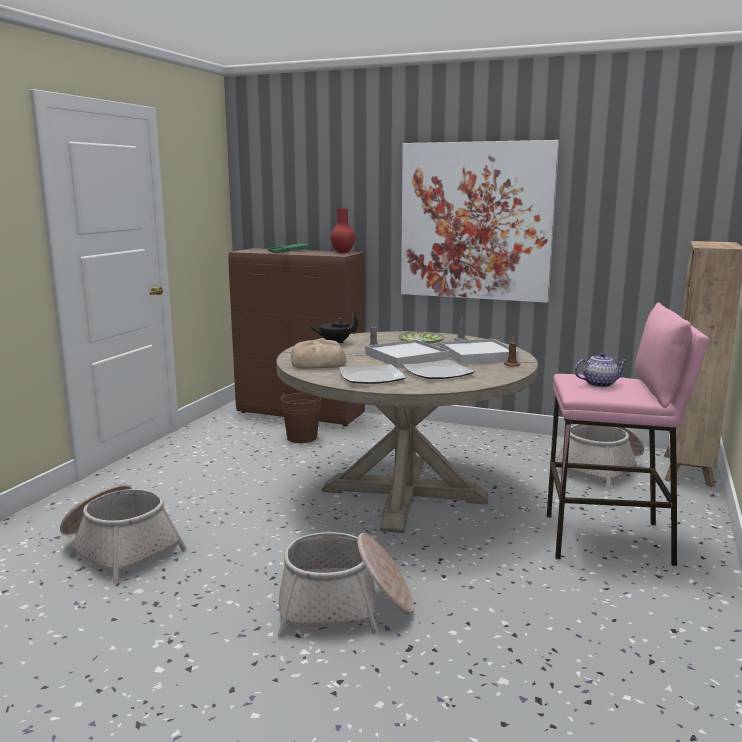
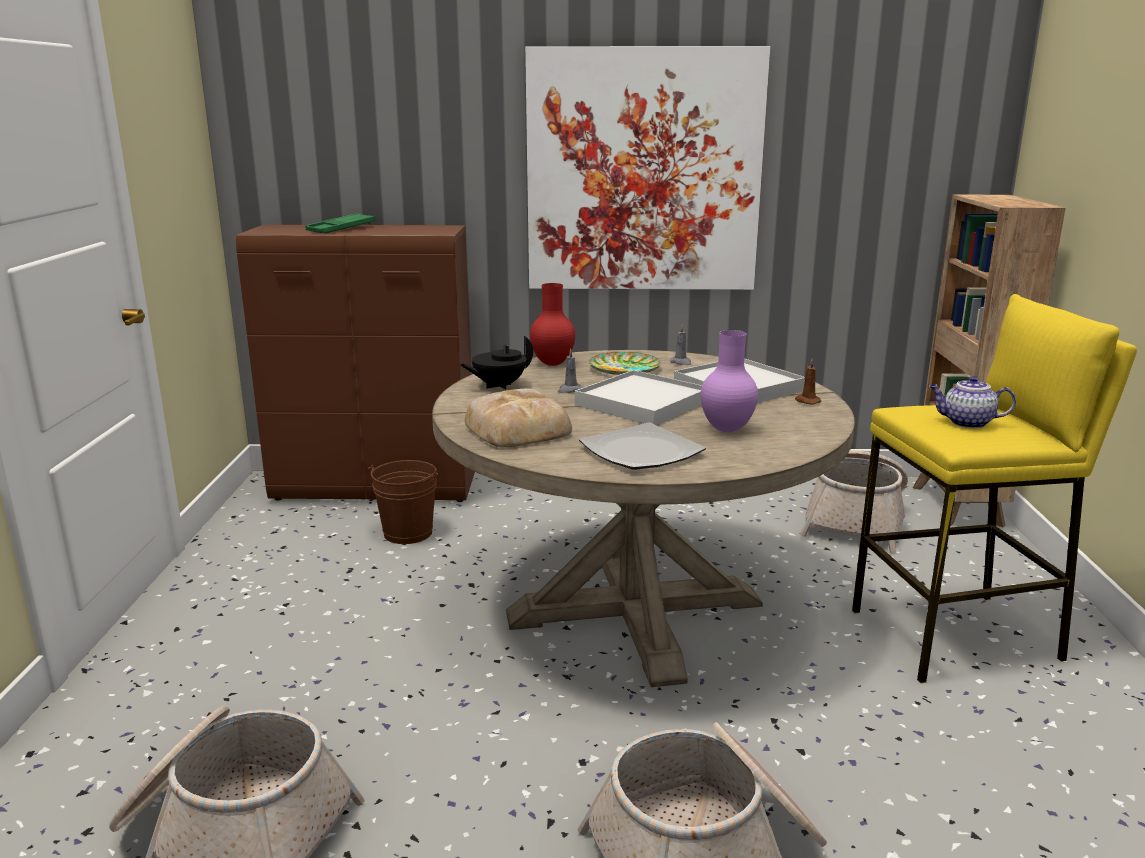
camera: 20 degrees left, 5 degrees up
red vase [330,209,355,253] -> red vase moved to [530,283,575,366]
plate [402,359,475,379] -> purple vase [700,330,758,432]
pink stool [547,302,709,566] -> yellow stool [852,294,1137,683]
teapot [574,352,628,387] -> teapot turned 135 degrees counterclockwise [929,376,1016,428]

